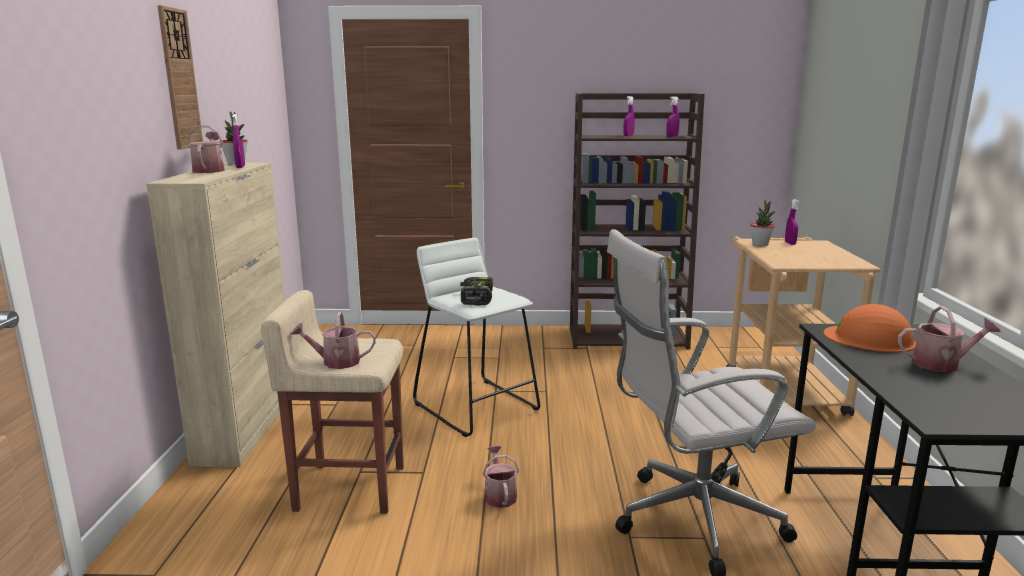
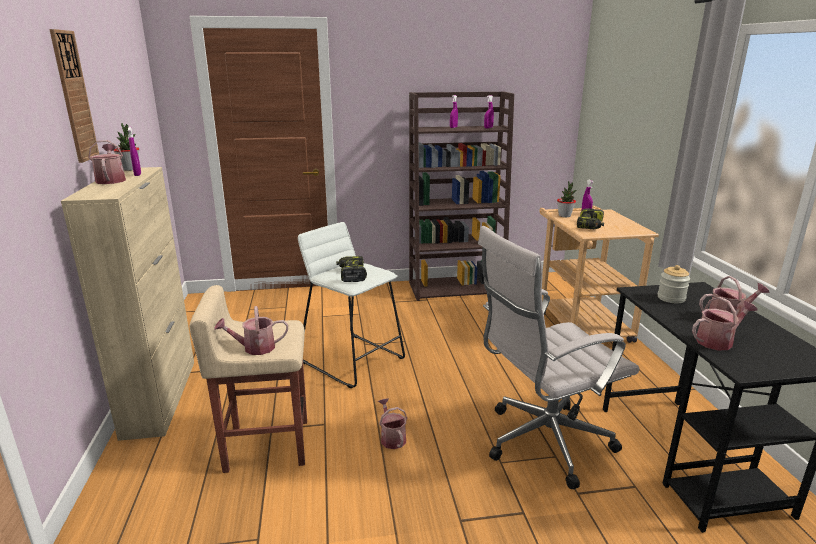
camera: 10 degrees left, 5 degrees up
orange hard hat [824,304,916,353] -> jar [658,265,690,303]
none -> power drill [577,208,604,229]
none -> watering can [692,297,757,350]

